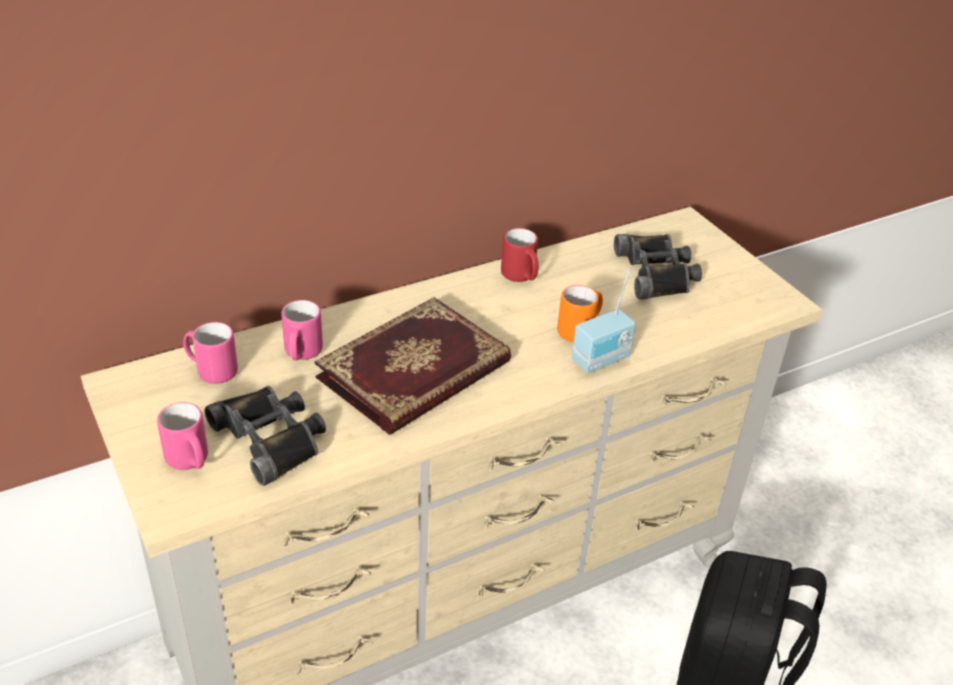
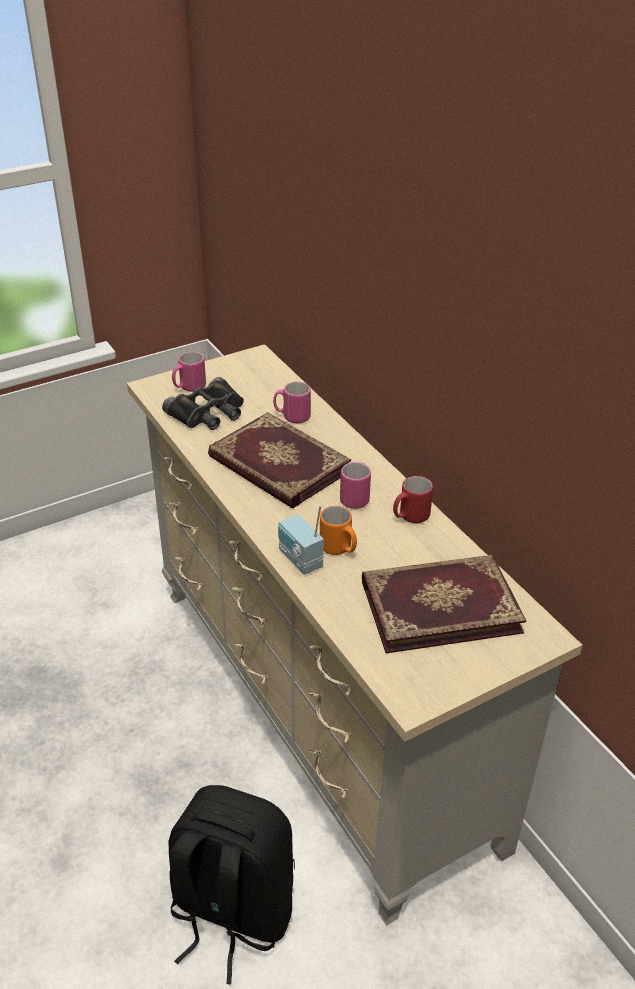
camera: 90 degrees right, 0 degrees up
pink mug [183,322,238,384] -> pink mug moved to [340,462,371,509]
black binoculars [614,234,702,299] -> book [362,555,526,653]

